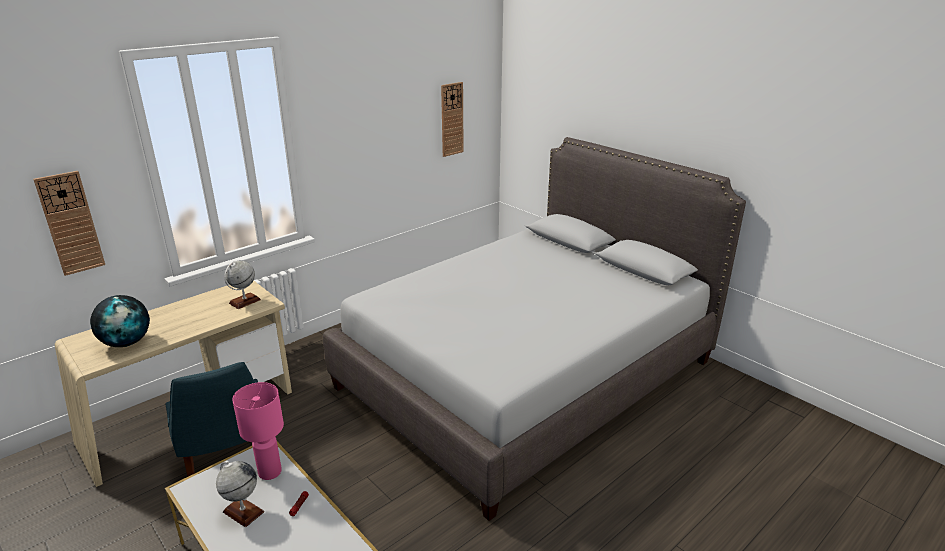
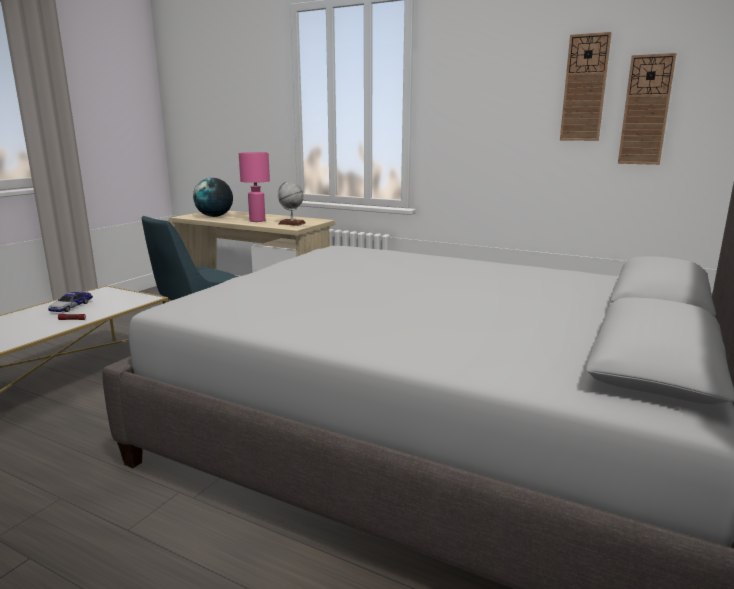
camera: 70 degrees right, 10 degrees down
wall clock [33,171,105,276] -> wall clock moved to [560,32,612,141]
globe [216,461,264,527] -> toy car [48,292,93,312]
pink table lamp [232,382,284,480] -> pink table lamp moved to [239,152,270,222]

